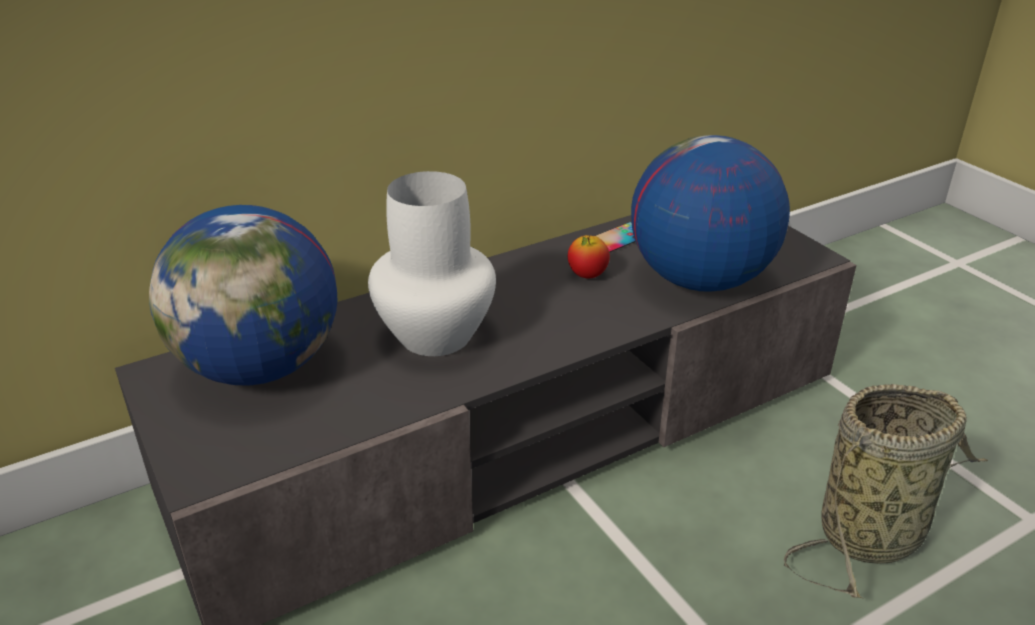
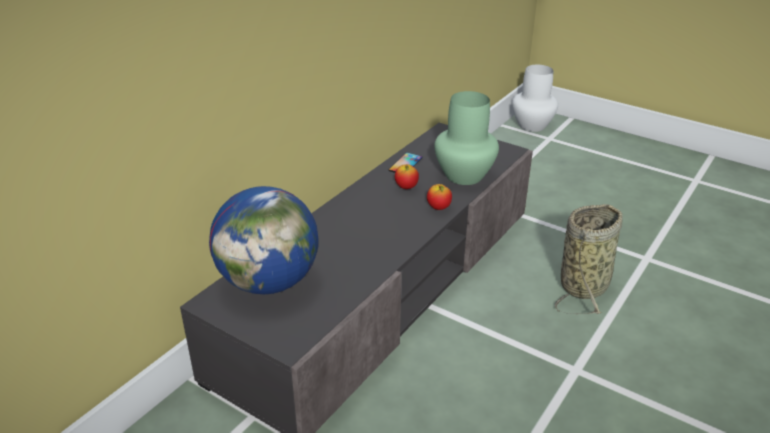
camera: 25 degrees left, 0 degrees up
white vase [368,171,496,356] -> white vase moved to [512,65,558,132]
globe [631,135,790,292] -> green vase [434,91,499,185]
none -> apple [427,184,452,210]

